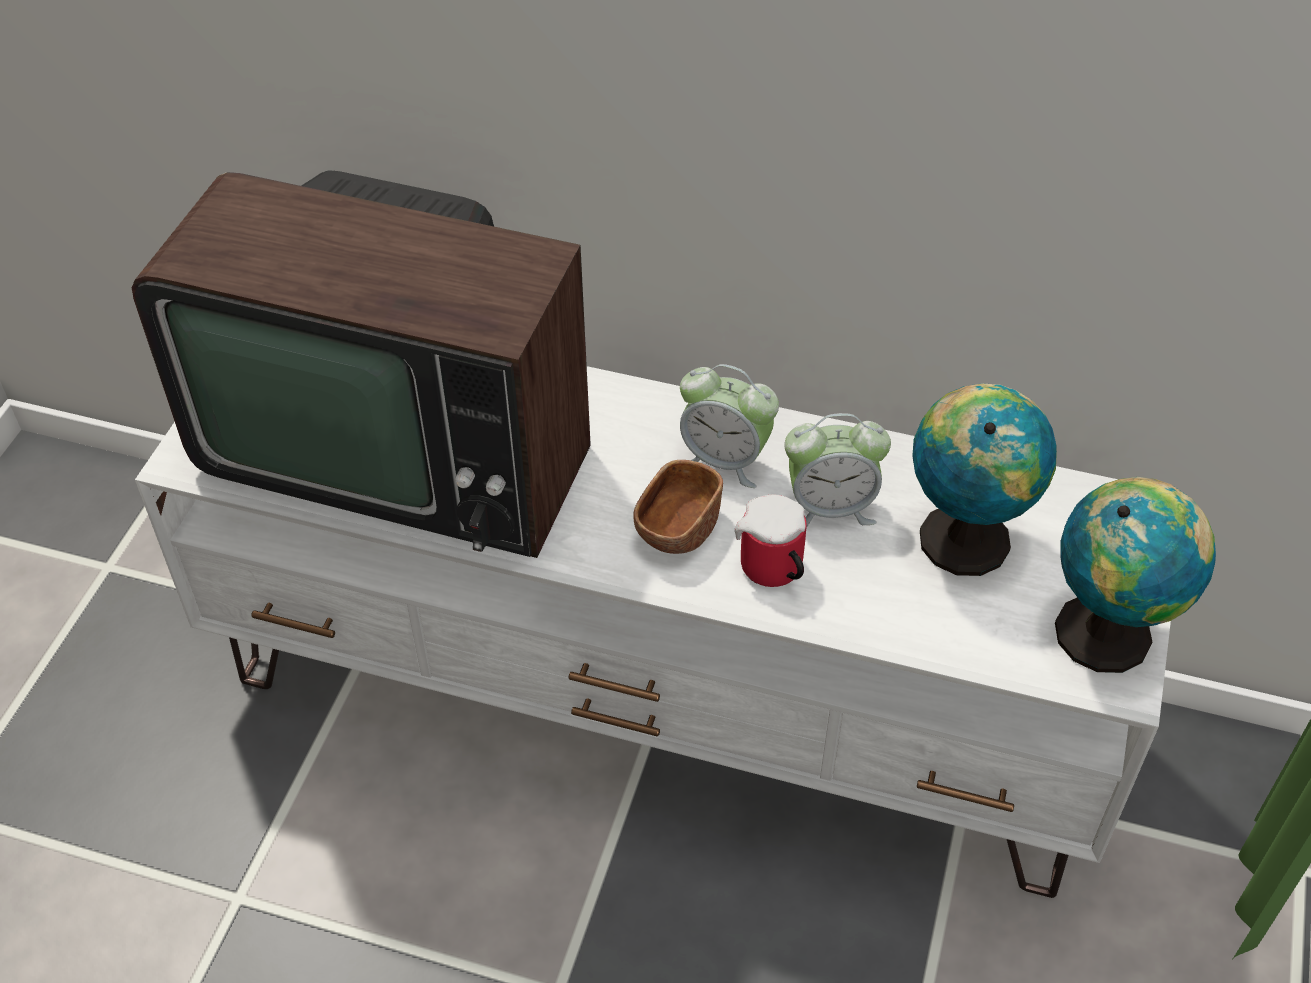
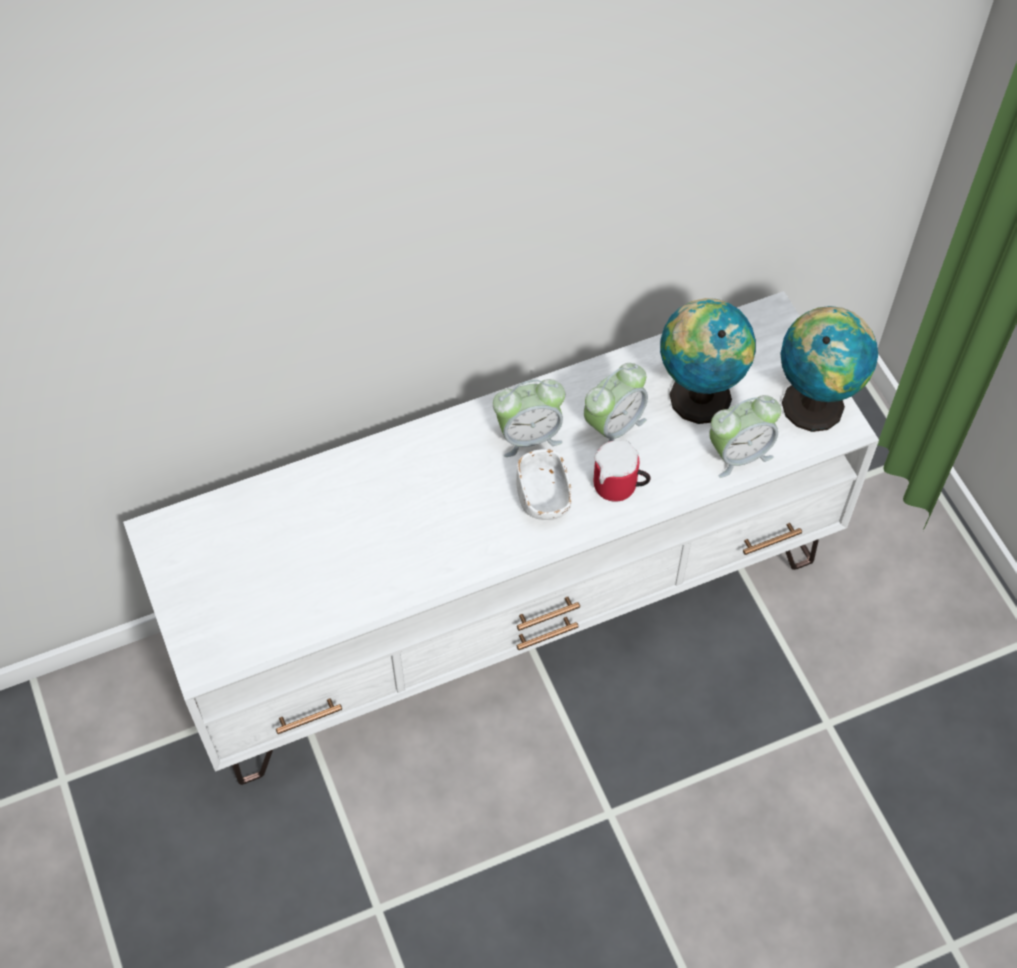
camera: 40 degrees left, 10 degrees up
television [132,170,591,558] -> none
brown bowl [634,460,723,554] -> white bowl [516,449,572,520]
none -> alarm clock [709,395,781,478]

